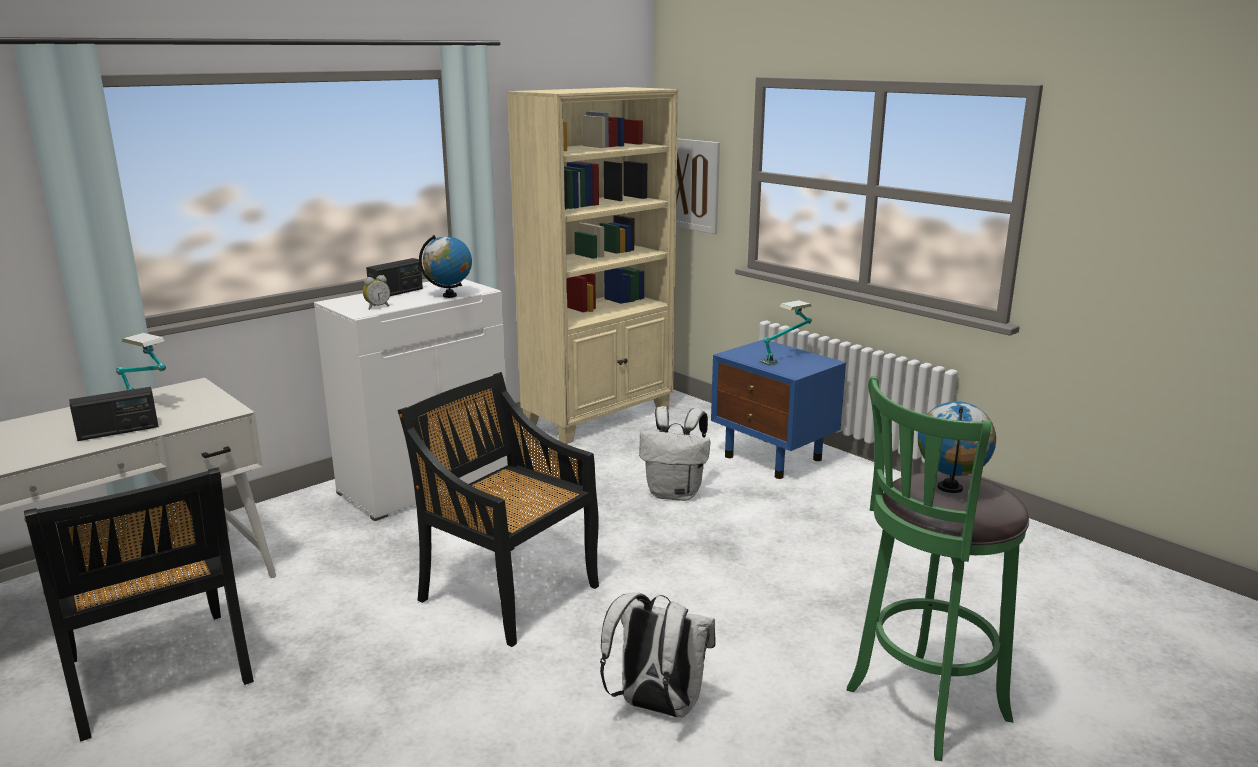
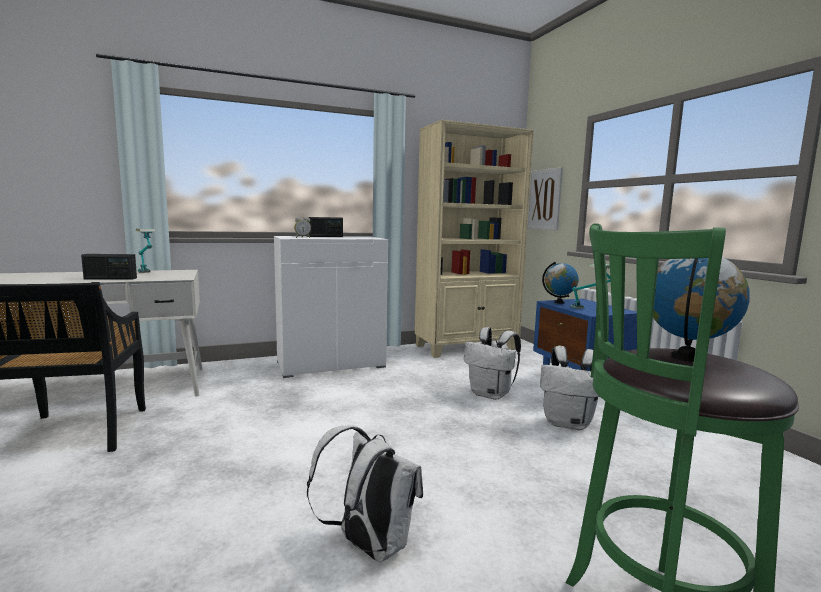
camera: 20 degrees right, 10 degrees down
black chair [398,372,599,647] -> none
globe [419,235,472,298] -> globe moved to [542,262,579,304]
none -> white backpack [540,346,600,430]

